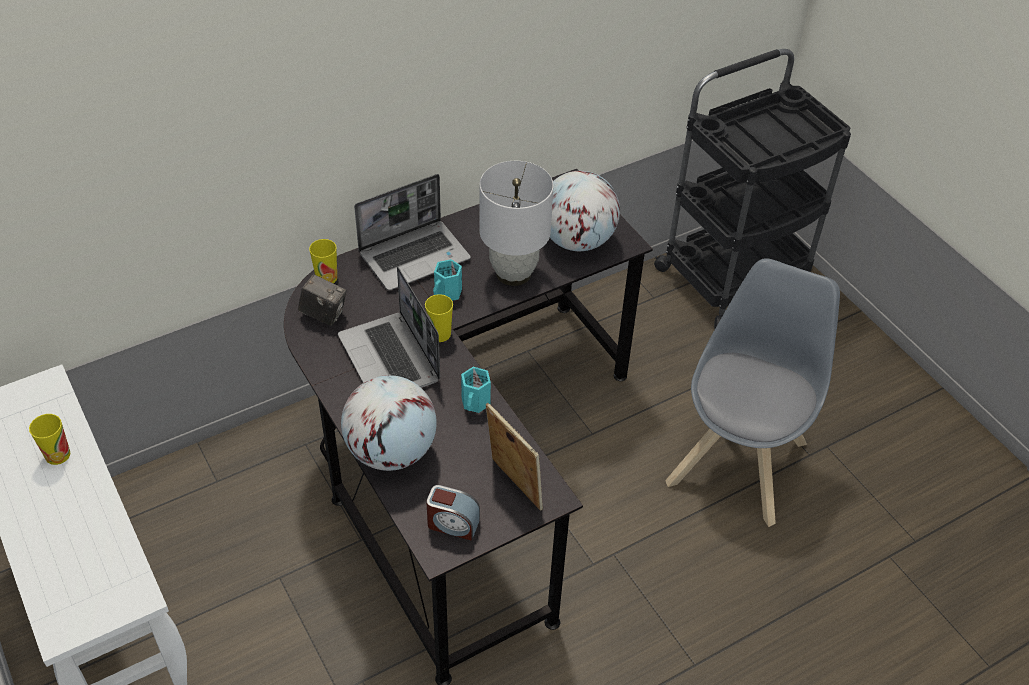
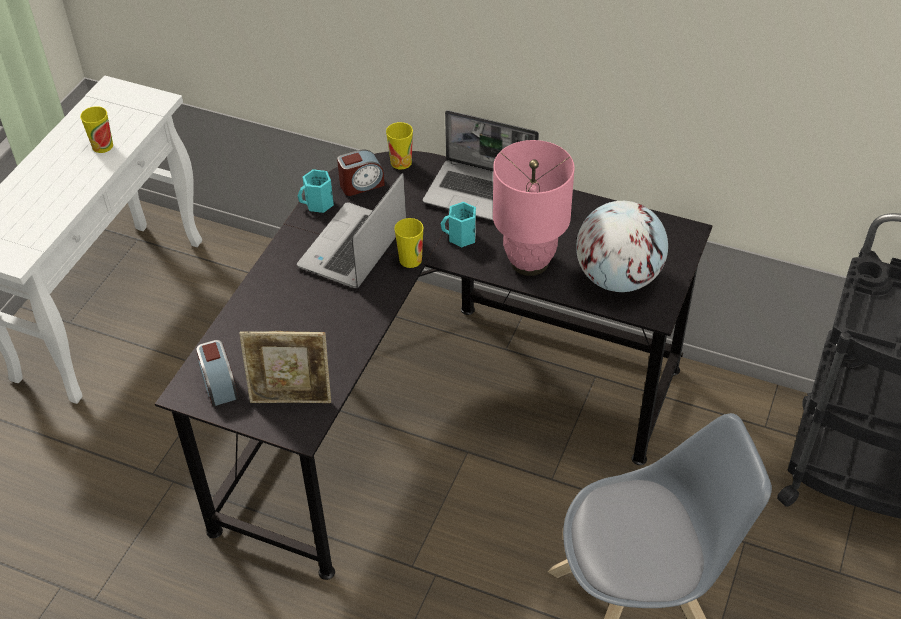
camera: 55 degrees right, 0 degrees up
camera [298,274,347,326] -> alarm clock [337,149,385,196]
globe [341,375,437,471] -> none
turquoise mug [461,367,491,413] -> turquoise mug moved to [298,169,334,213]
white table lamp [479,161,554,286] -> pink table lamp [493,140,575,276]
picture frame [486,403,543,511] -> picture frame turned 75 degrees clockwise [239,331,331,403]

